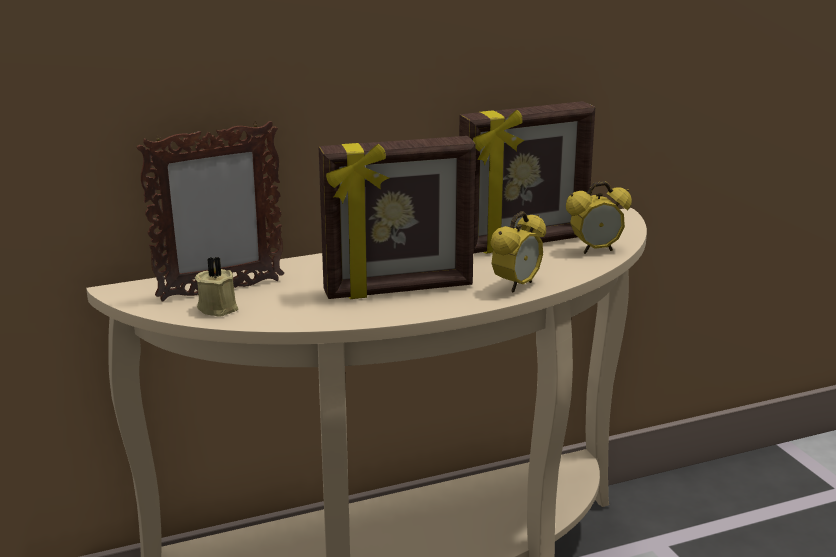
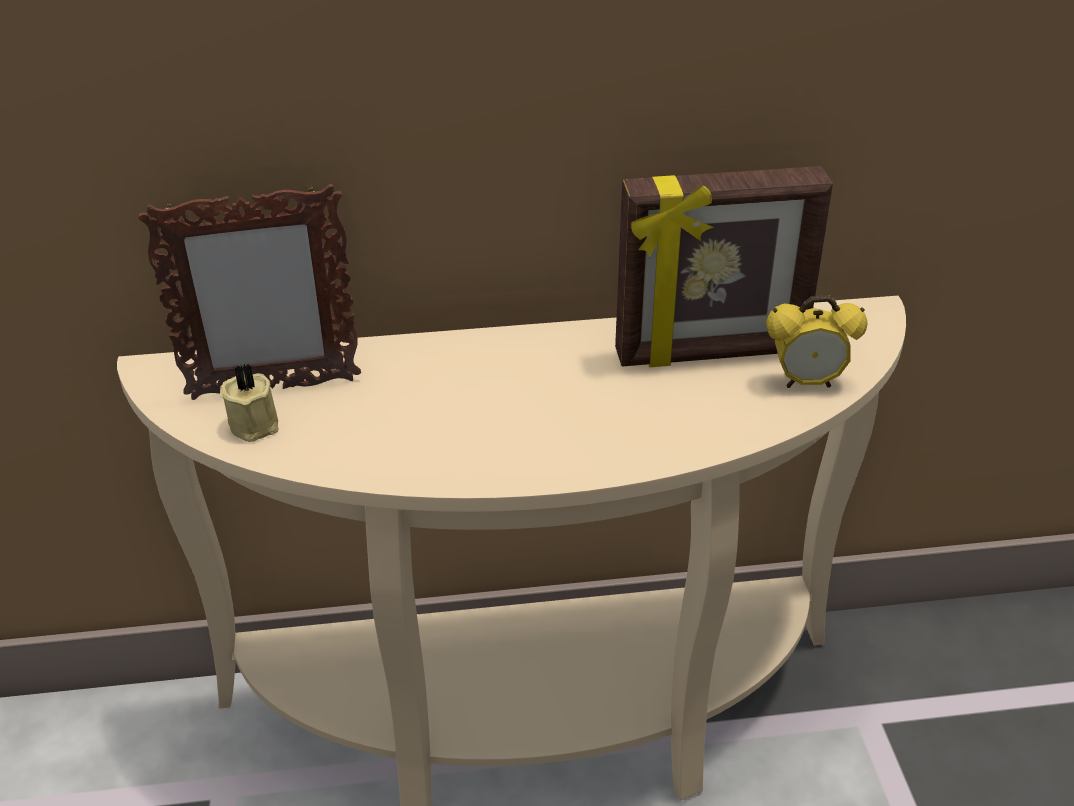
camera: 15 degrees right, 15 degrees up
picture frame [319,136,476,299] -> none
alarm clock [490,211,546,293] -> none

